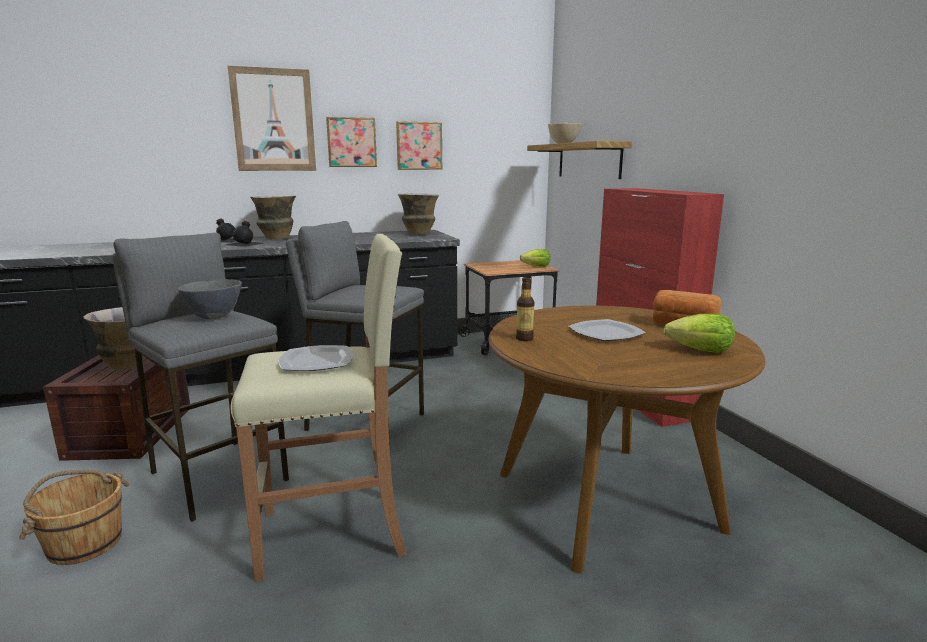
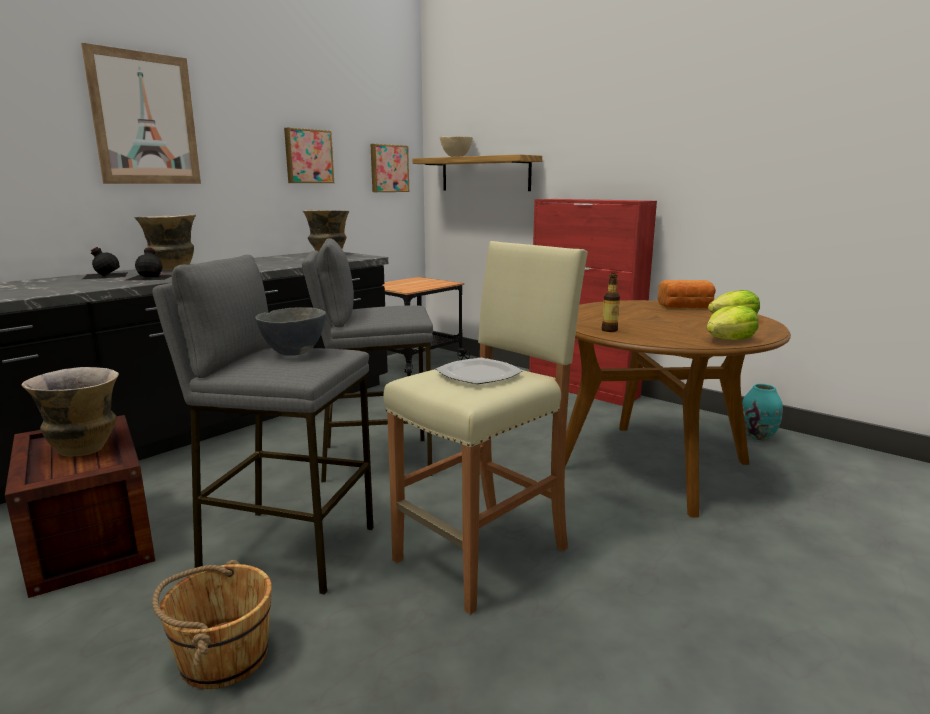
camera: 30 degrees left, 0 degrees up
picture [326,117,377,167] -> picture moved to [371,144,409,192]
lettuce [520,249,551,267] -> lettuce moved to [706,305,758,340]
plate [568,319,646,341] -> none
none -> turquoise vase [742,384,783,441]

